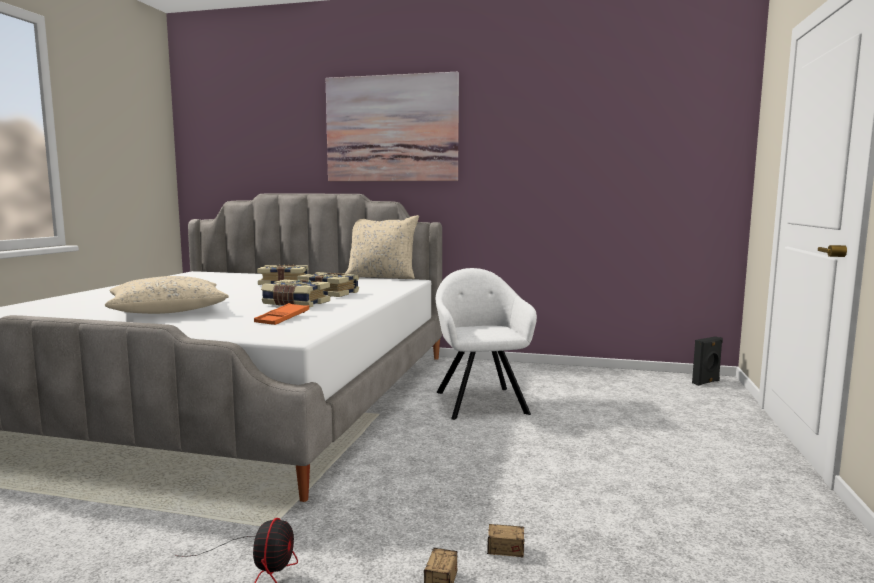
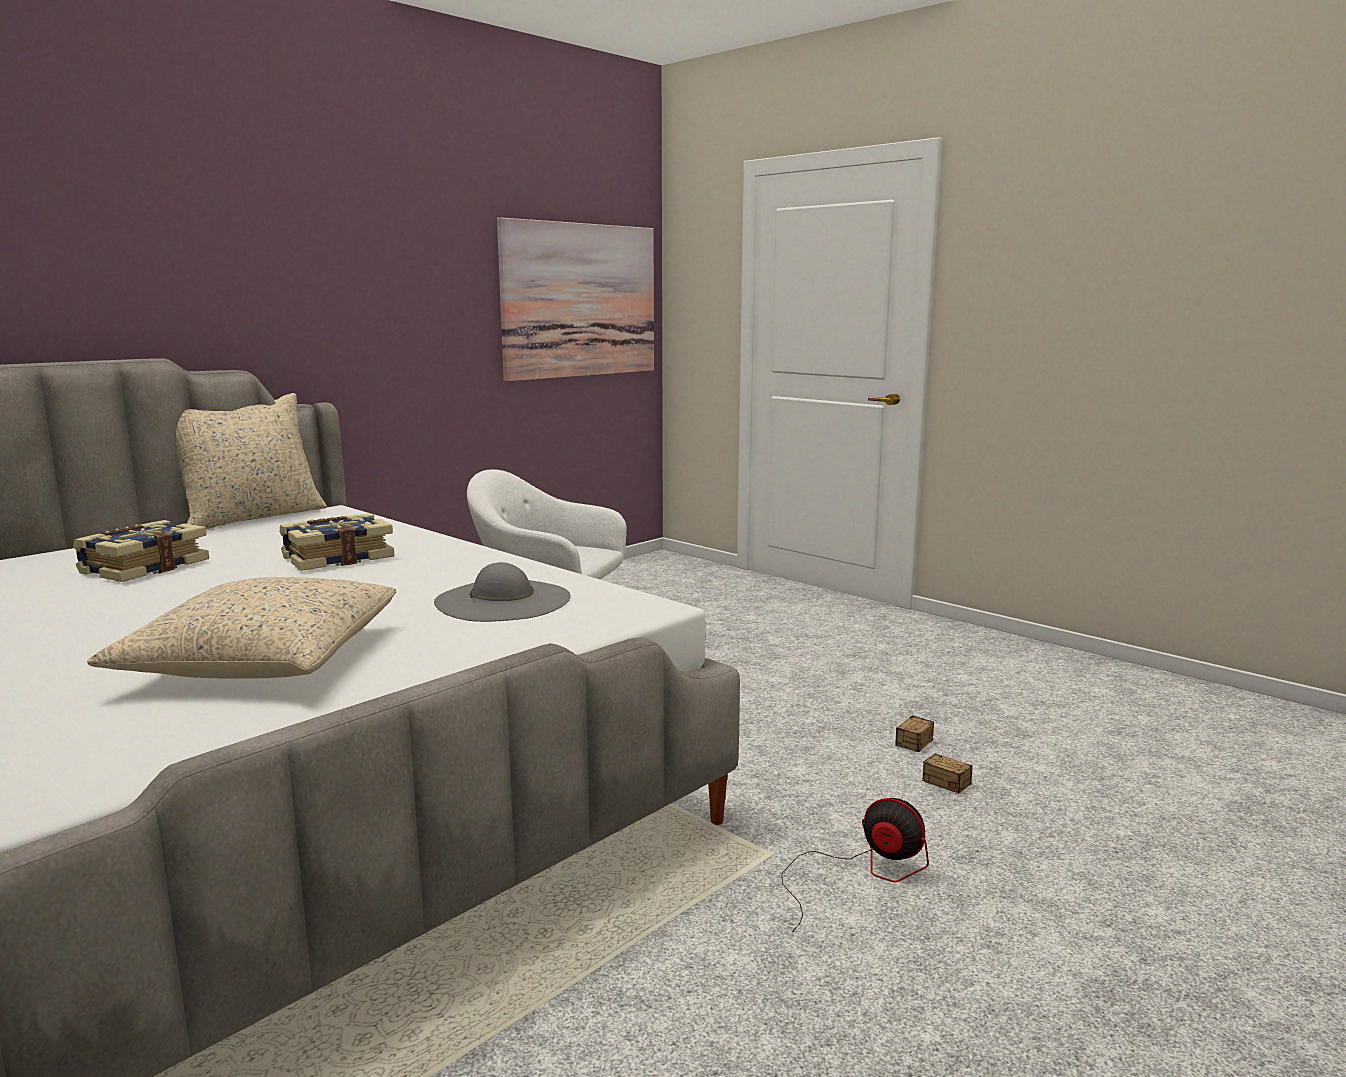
camera: 60 degrees left, 5 degrees up
orange tray [254,303,309,325] -> grey hat [434,562,571,622]
book [261,280,330,307] -> none
picture [326,72,459,181] -> picture moved to [497,217,654,381]
black speaker [692,336,723,386] -> none

